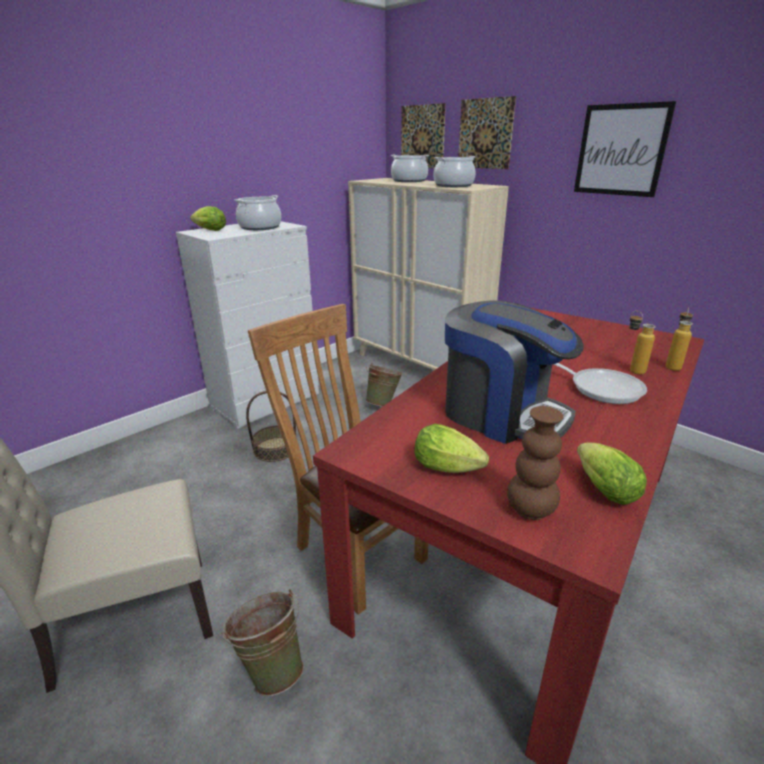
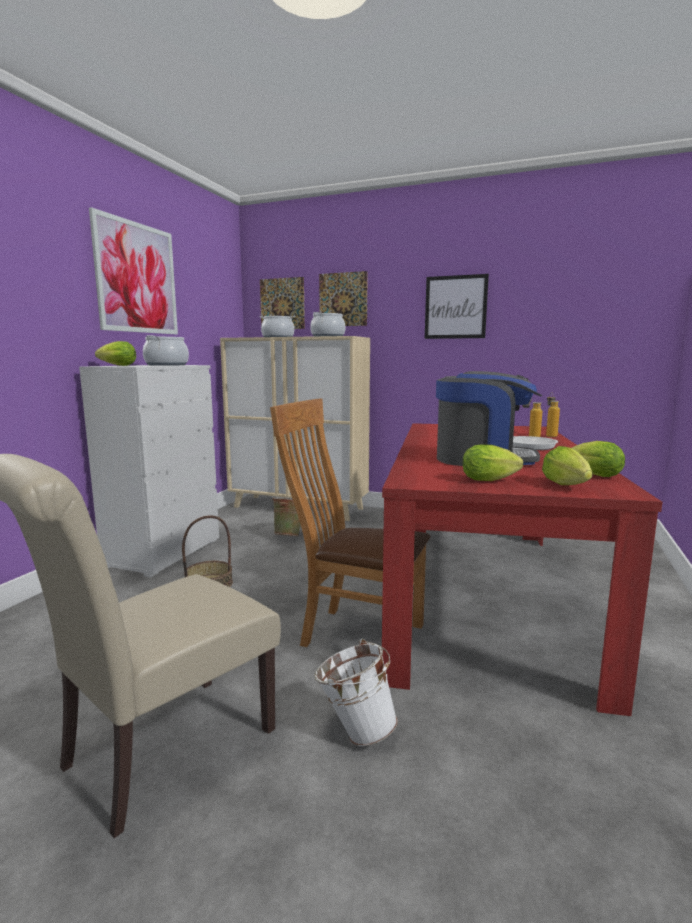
camera: 25 degrees left, 15 degrees down
green bucket [221,589,304,696] -> white bucket [314,639,398,746]
brown vase [507,406,563,520] -> lettuce [542,446,593,485]
none -> picture [89,207,178,334]

